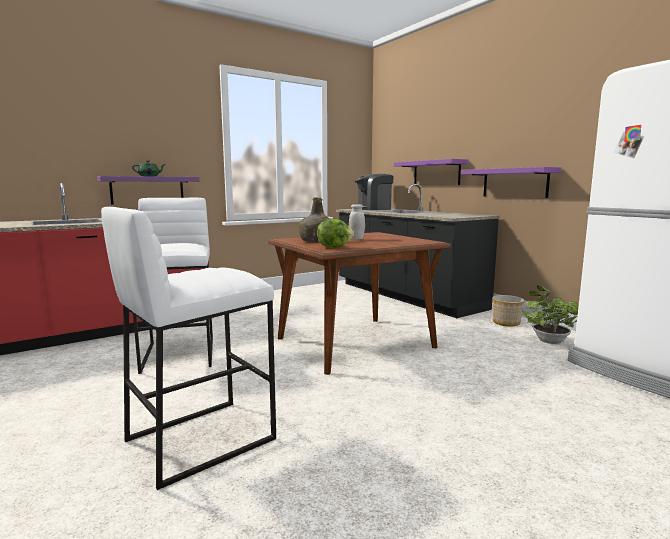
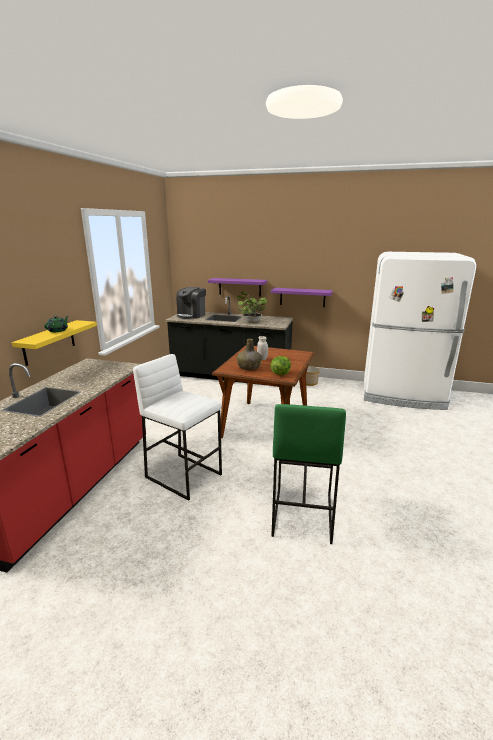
camera: 40 degrees left, 10 degrees up
purple shelf [97,176,199,205] -> yellow shelf [12,320,97,366]
white stool [101,207,276,490] -> green stool [271,404,346,544]
potted plant [522,285,579,344] -> potted plant moved to [237,291,267,323]

